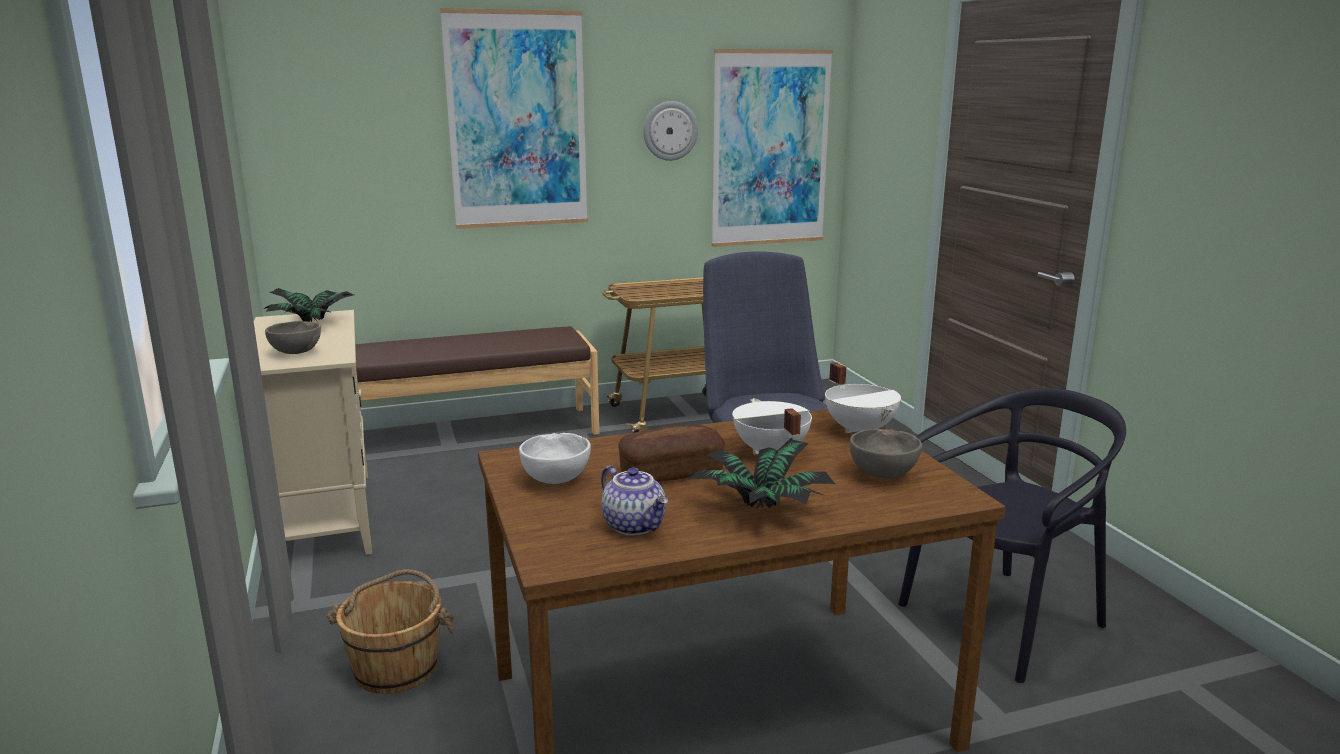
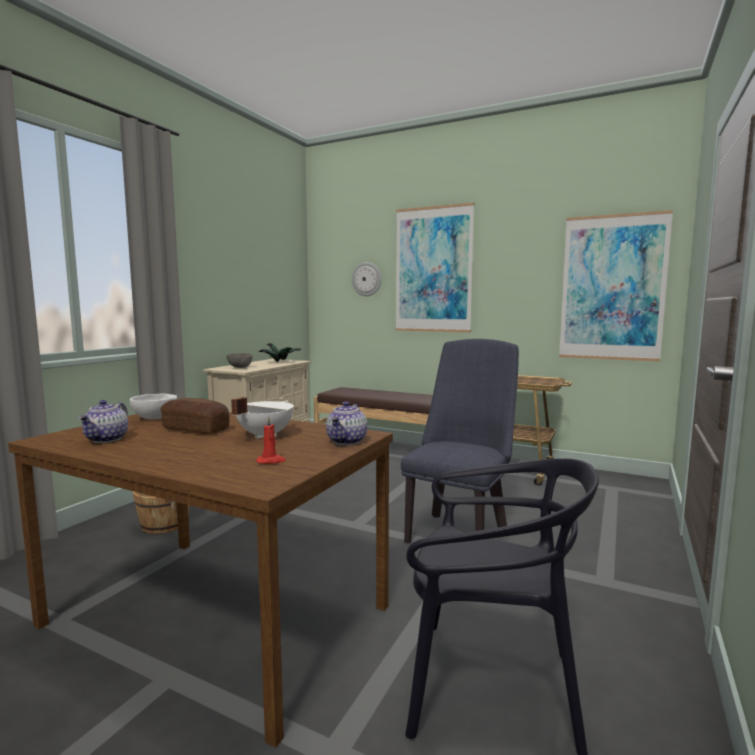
camera: 45 degrees right, 10 degrees down
wall clock [643,101,698,161] -> wall clock moved to [352,262,381,296]
potted plant [689,438,835,509] -> none
white cooking pot [825,362,901,433] -> teapot [326,401,367,445]
grey bowl [850,429,922,479] -> red candle [257,416,286,464]

